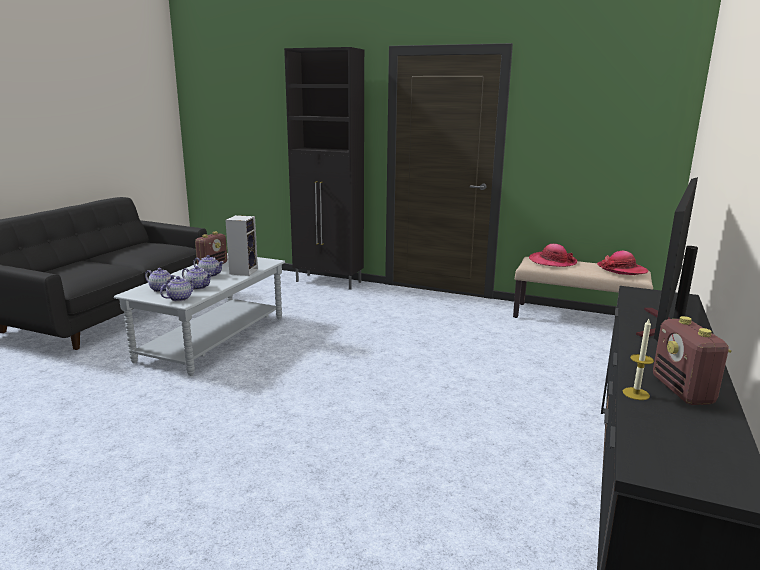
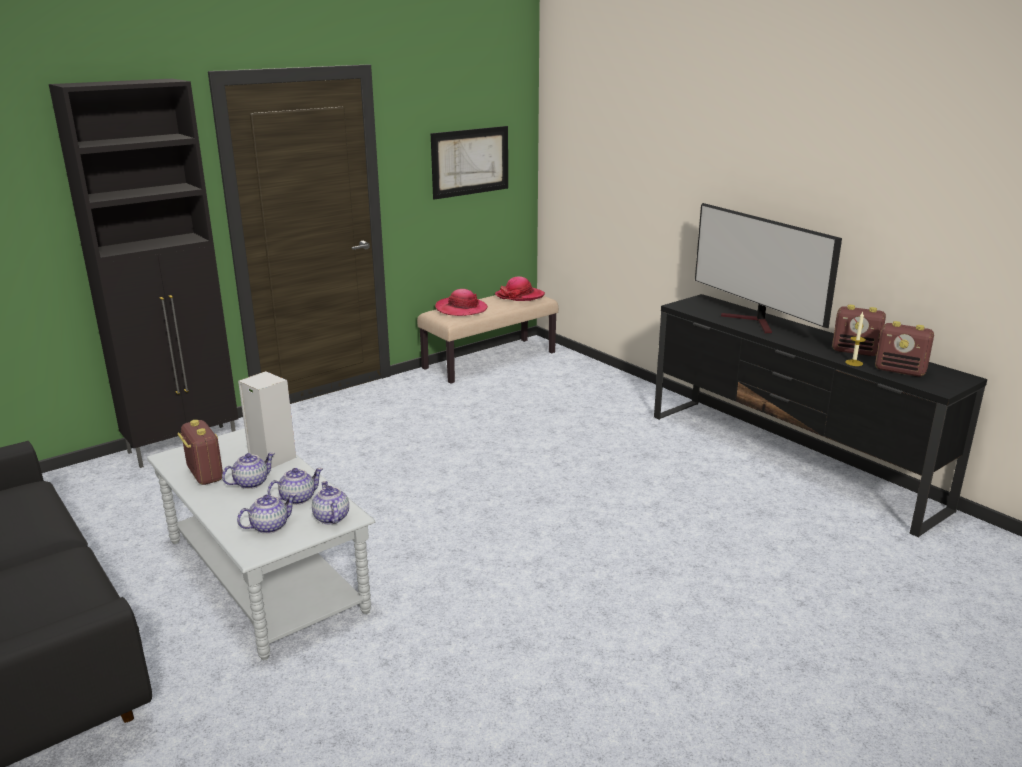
camera: 60 degrees left, 5 degrees up
none -> picture [431,126,508,200]
none -> radio [875,321,934,377]

